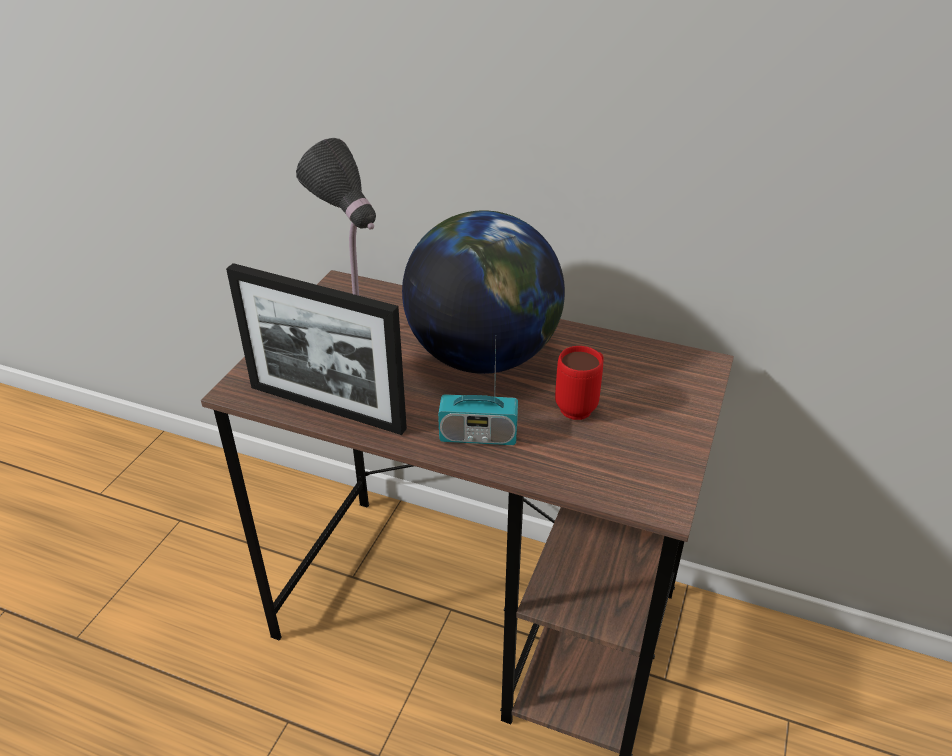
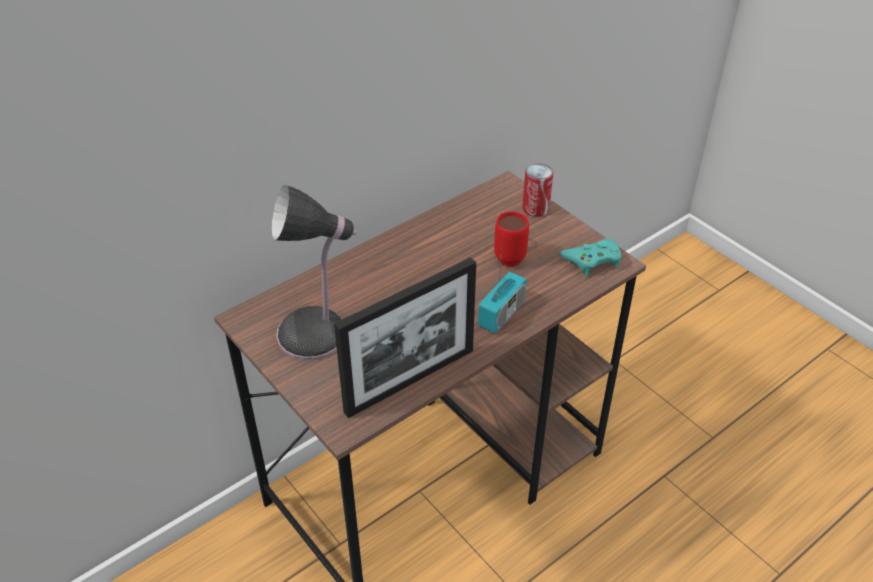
camera: 60 degrees left, 5 degrees up
globe [402,210,565,374] -> none
none -> can [522,163,553,217]
none -> turquoise game controller [560,239,622,276]

